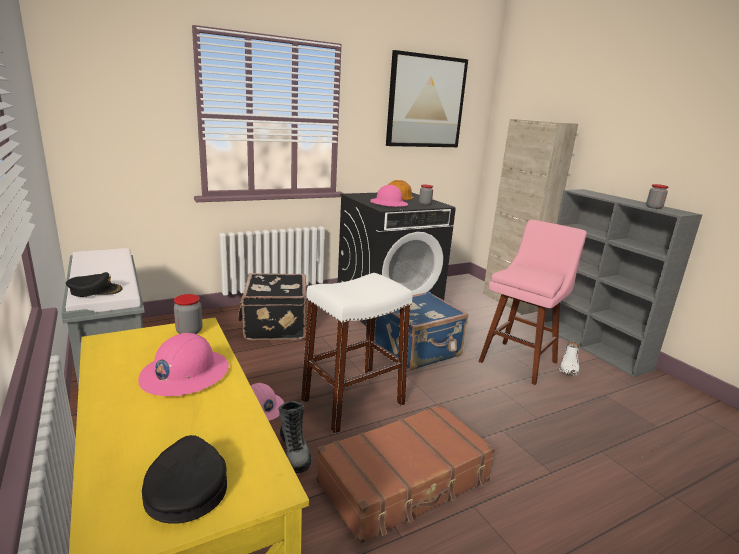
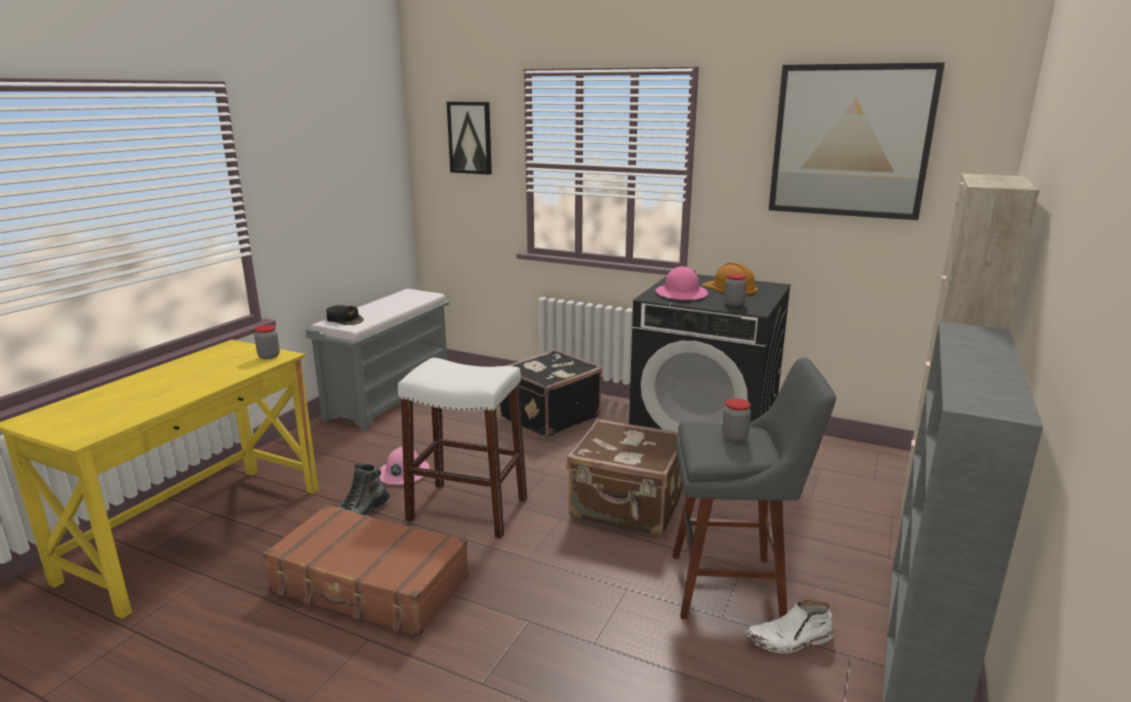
camera: 55 degrees right, 0 degrees up
pink hard hat [138,333,229,396] -> none
black cap [142,435,227,524] -> none
blue suitcase [374,291,468,371] -> brown suitcase [566,418,683,536]
pink stool [478,220,587,385] -> grey stool [673,358,836,619]
jar [646,184,668,209] -> jar moved to [722,398,751,442]
none -> picture [447,102,492,175]

